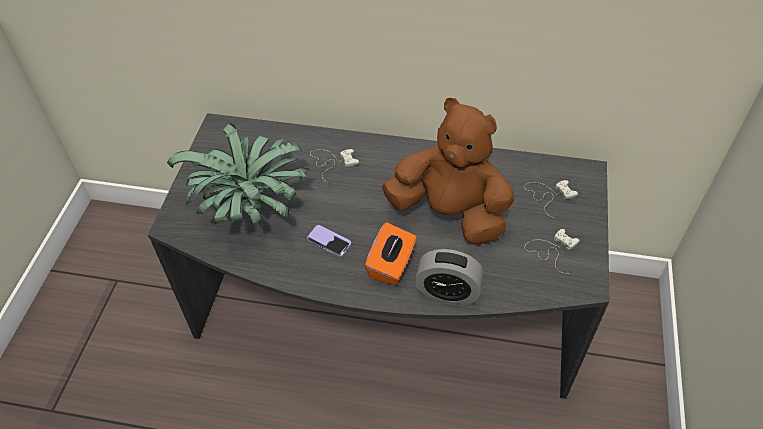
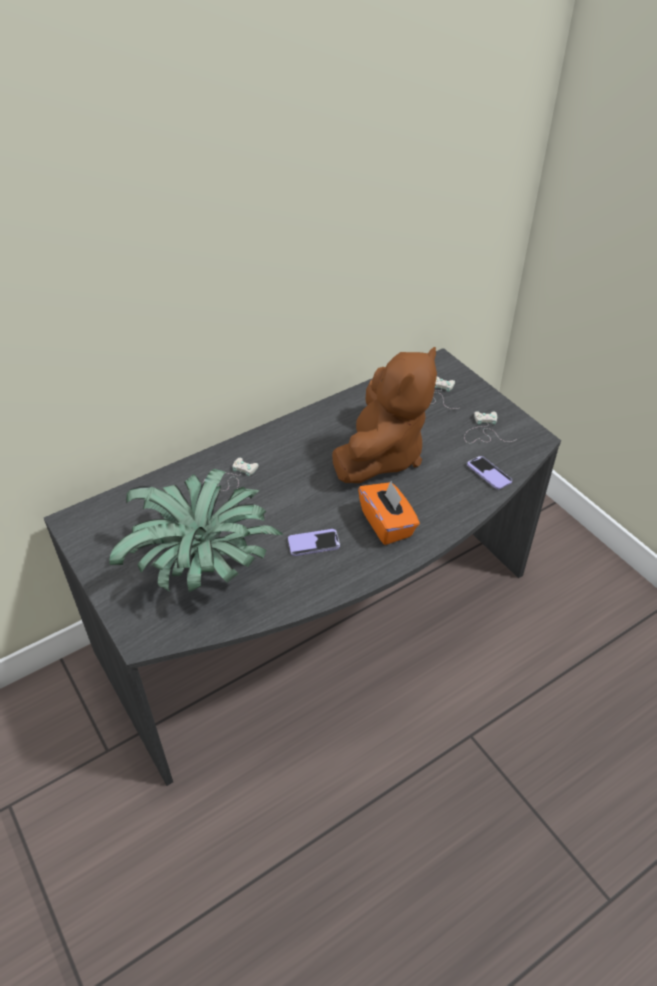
camera: 45 degrees left, 5 degrees down
brown plush toy [382,98,514,244] -> brown plush toy turned 135 degrees clockwise [332,347,437,483]
alarm clock [415,249,484,305] -> none
none -> phone [467,456,512,489]

